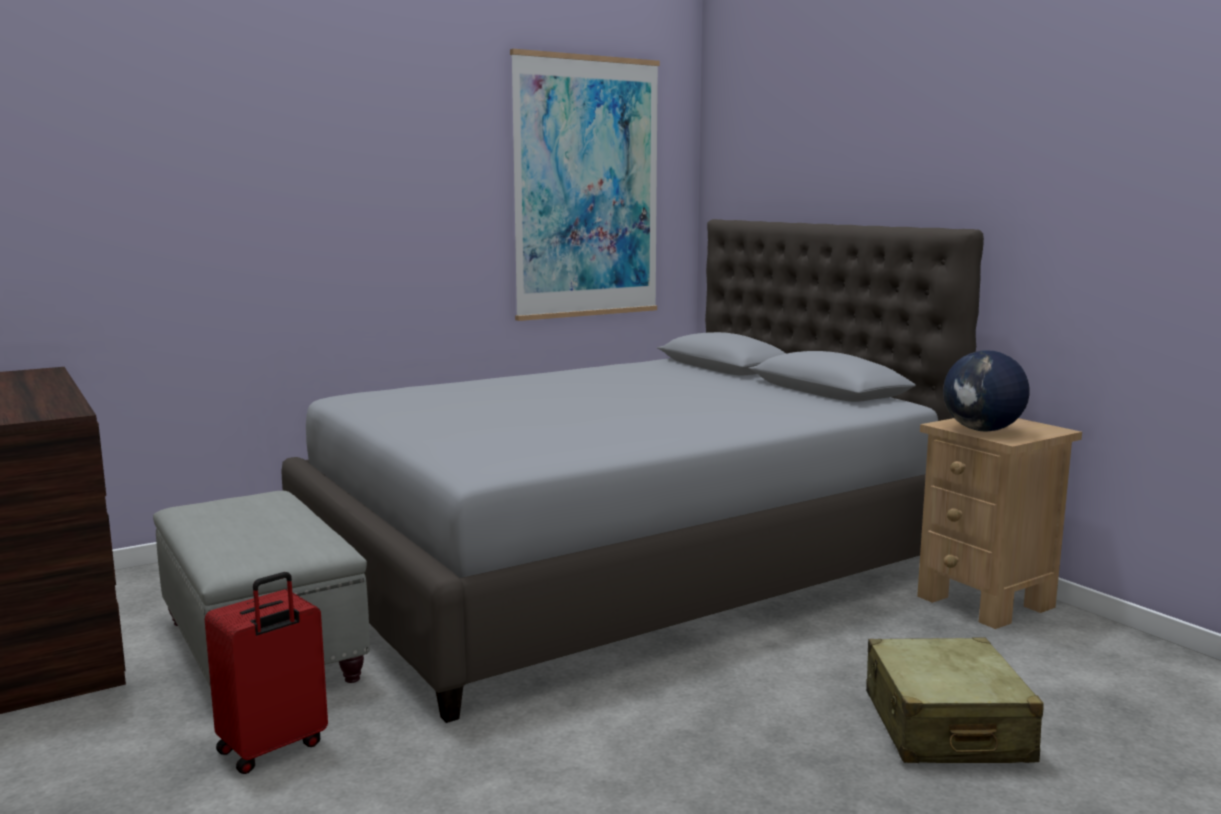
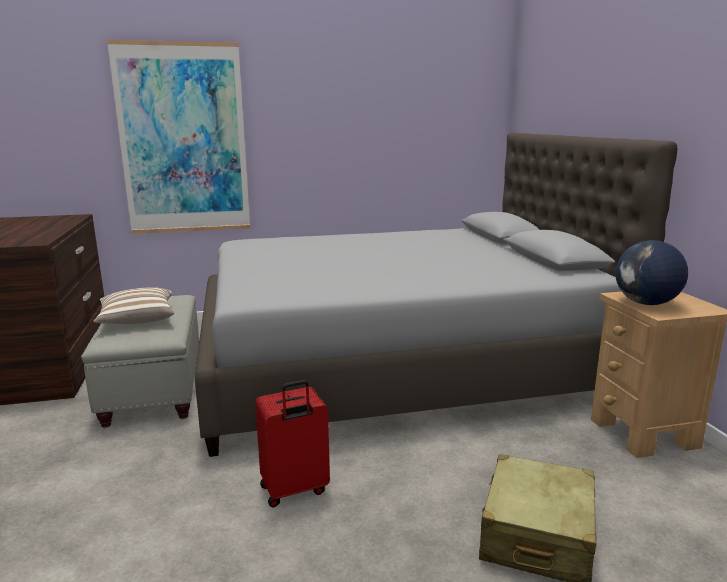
camera: 20 degrees right, 5 degrees up
red suitcase [205,572,328,774] -> red suitcase moved to [255,380,330,508]
picture [510,49,660,321] -> picture moved to [107,40,250,234]
none -> pillow [93,287,174,324]

